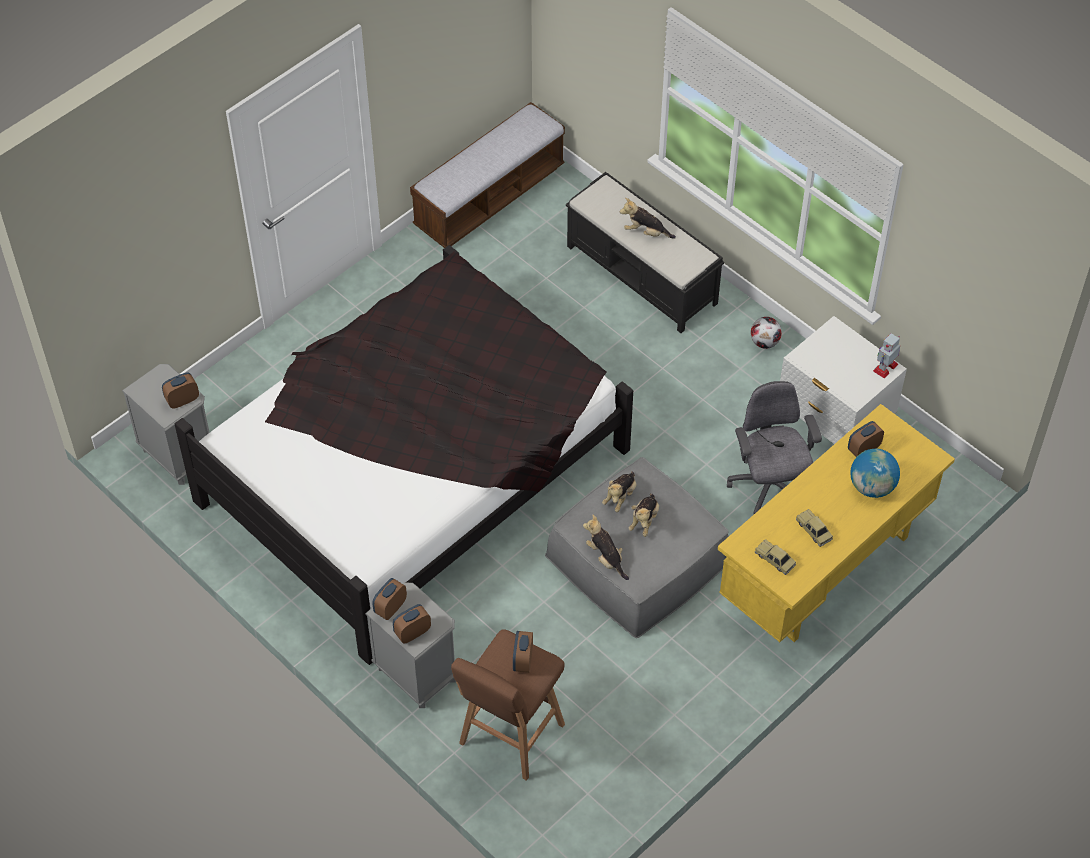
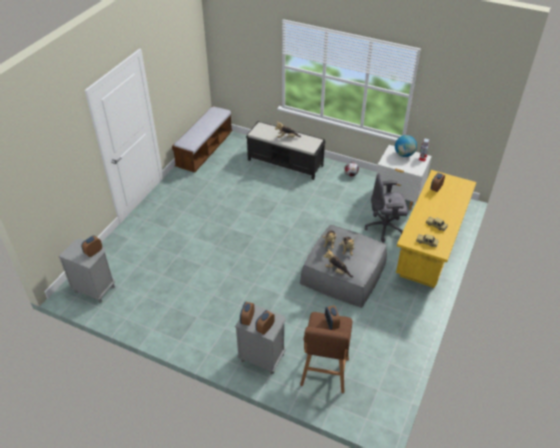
camera: 20 degrees left, 10 degrees down
black bed [174,245,633,665] -> none
grey office chair [727,381,822,515] -> grey office chair turned 60 degrees counterclockwise [365,174,408,242]
globe [850,449,900,498] -> globe moved to [395,135,417,157]

